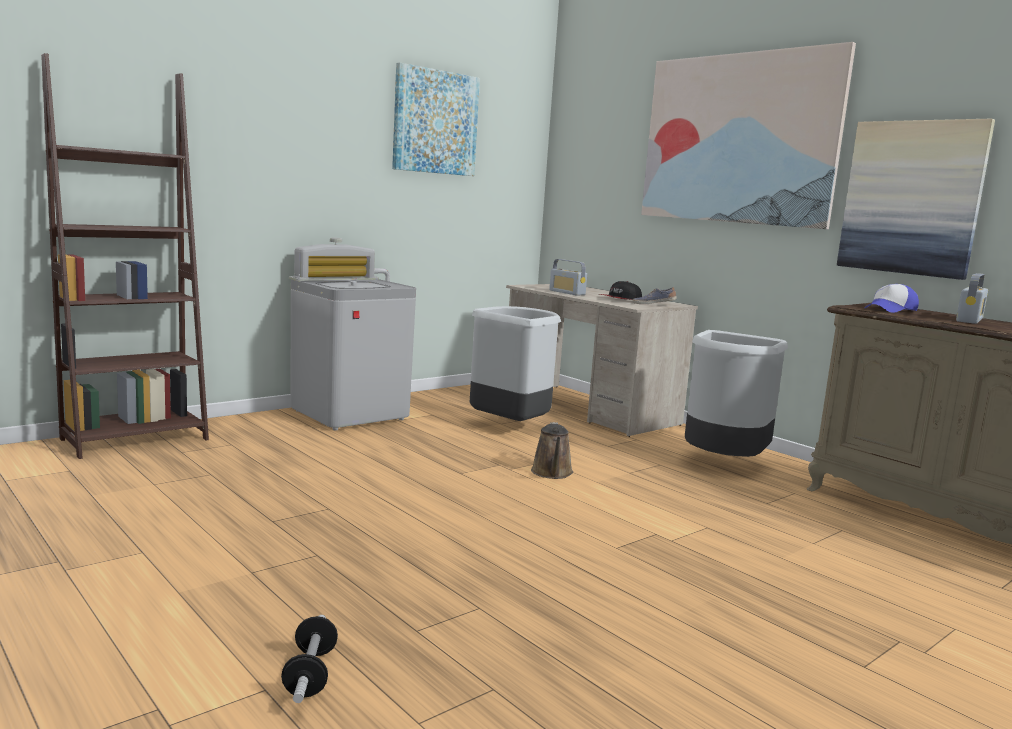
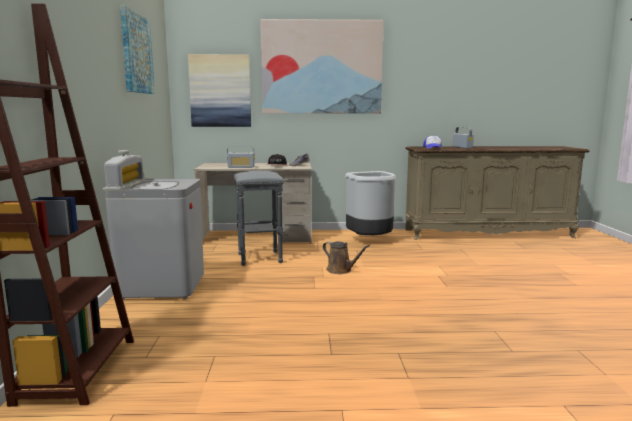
camera: 50 degrees left, 0 degrees up
dumbbell [281,615,338,703] -> none
grey trash can [470,306,561,421] -> grey stool [234,171,284,266]
picture [837,119,995,280] -> picture moved to [188,54,251,127]

